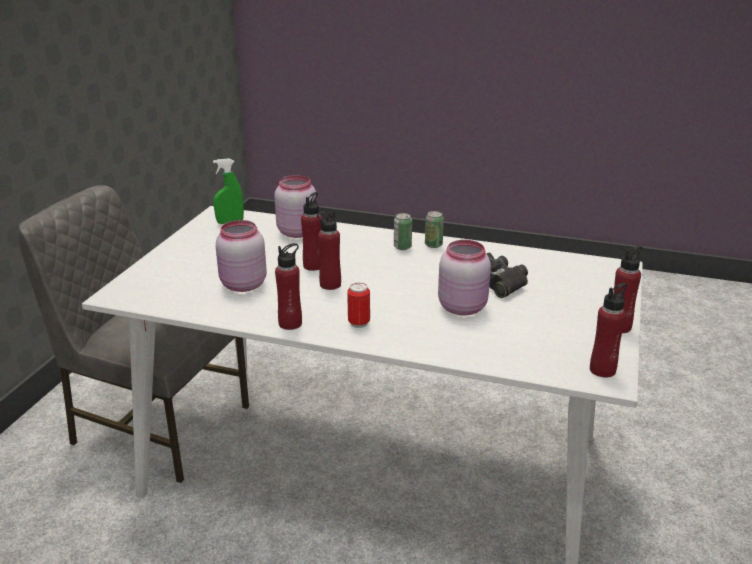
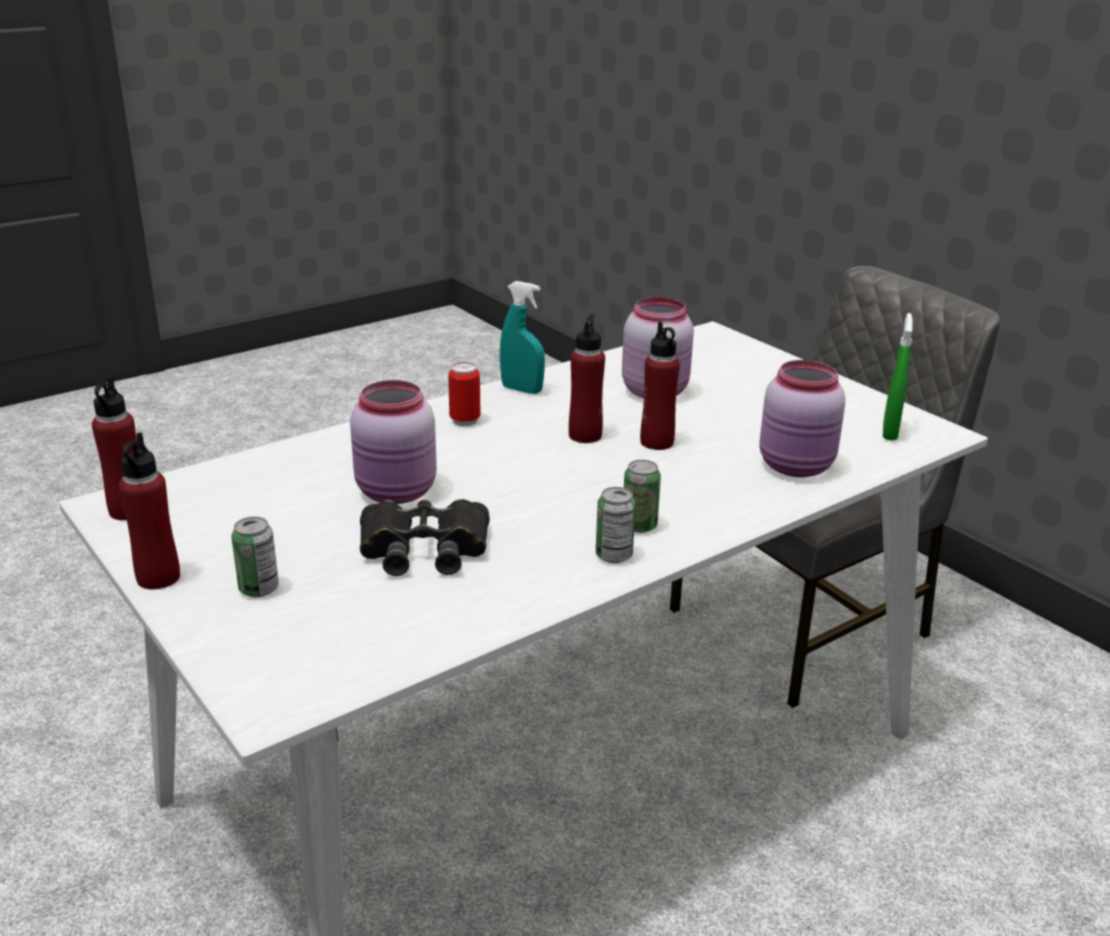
camera: 125 degrees right, 0 degrees up
red bottle [275,243,302,330] -> turquoise spray bottle [499,281,545,394]
none -> can [231,517,279,597]

